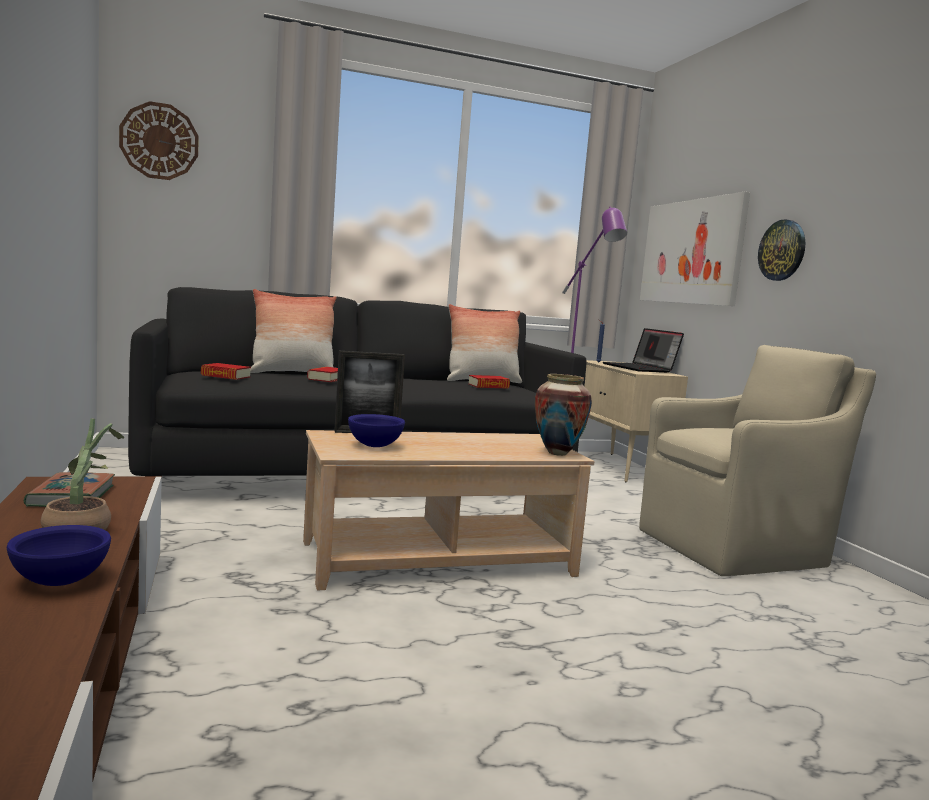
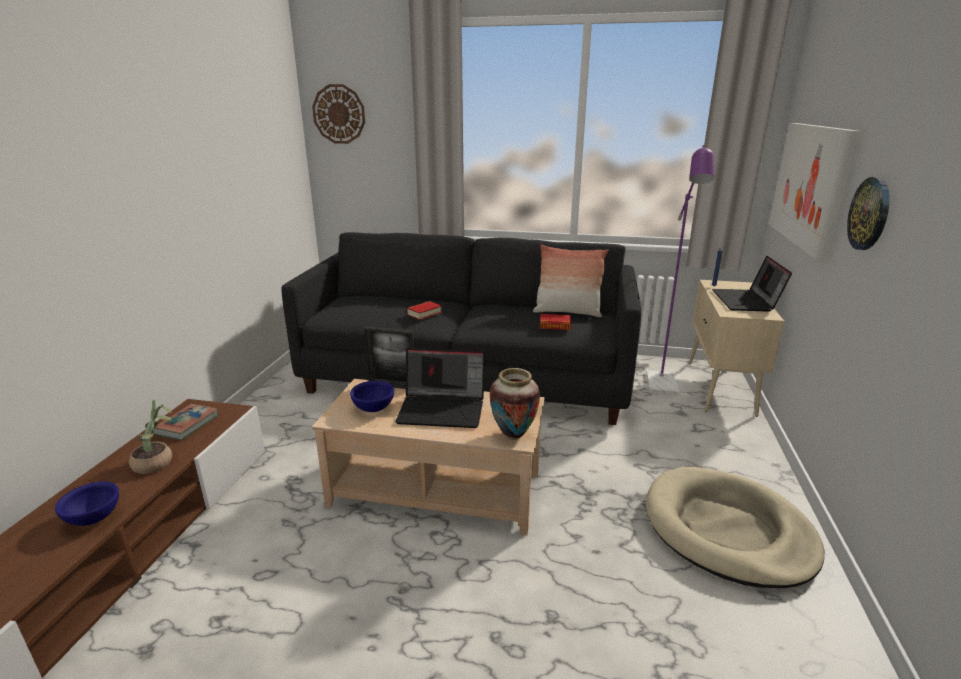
camera: 30 degrees right, 15 degrees up
book [201,363,251,380] -> none
pillow [250,289,336,373] -> none
beige armchair [639,345,876,576] -> beige dog bed [646,467,824,588]
none -> laptop [395,348,485,428]

